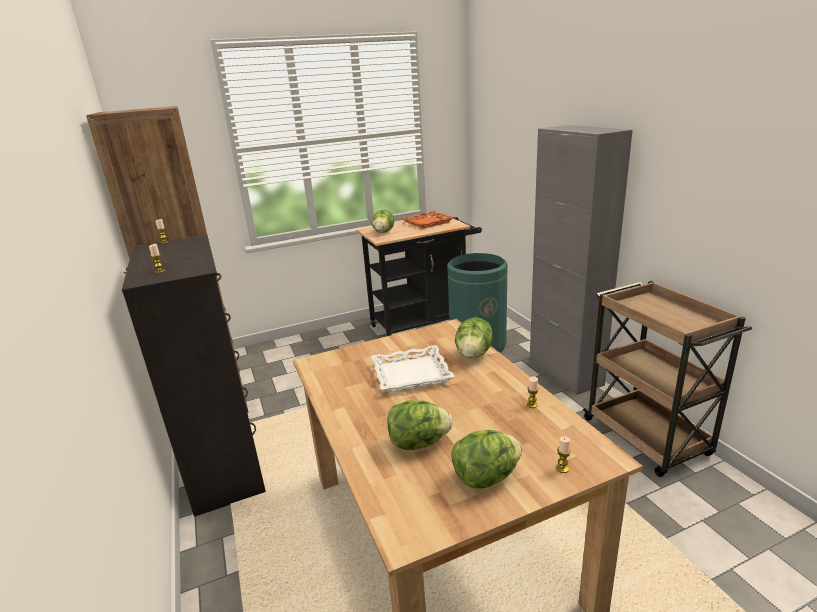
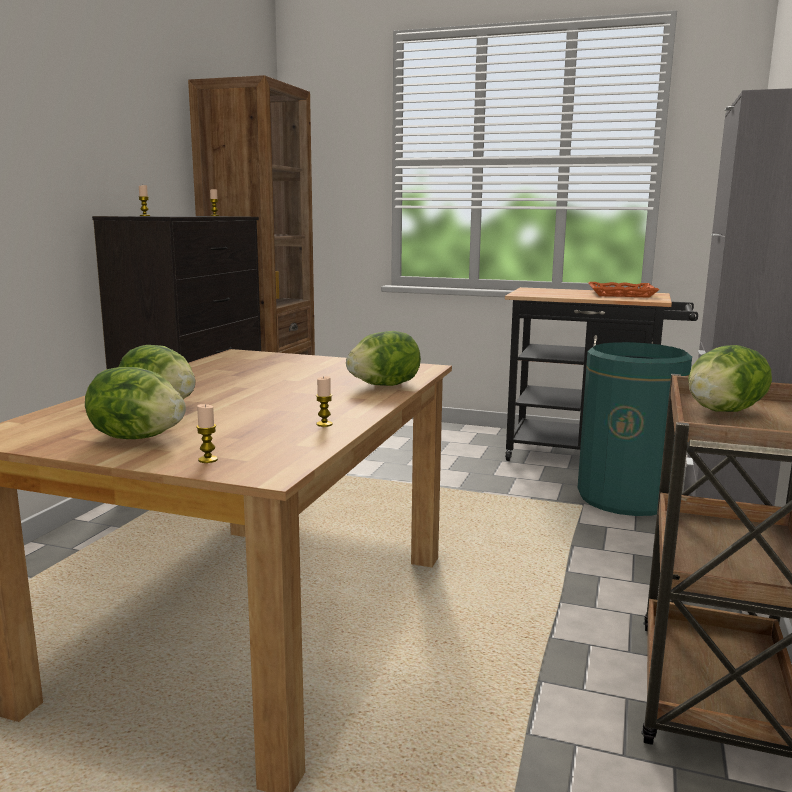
camera: 40 degrees right, 10 degrees down
lettuce [371,210,395,233] -> lettuce moved to [688,345,772,412]
white tray [371,345,455,392] -> none

